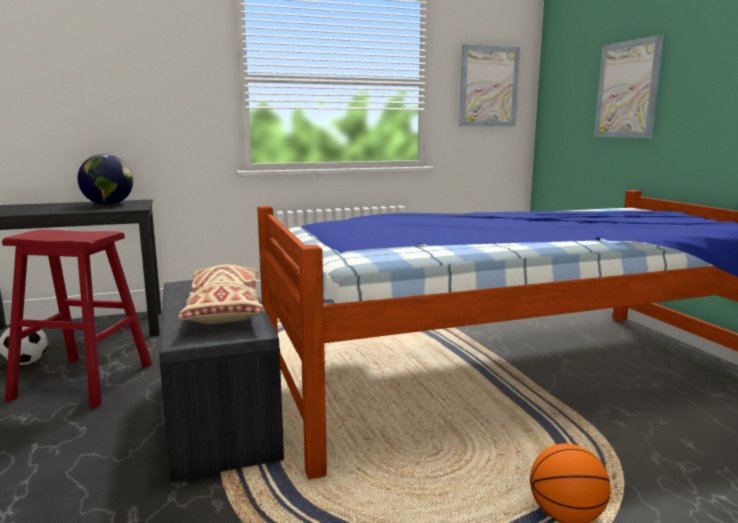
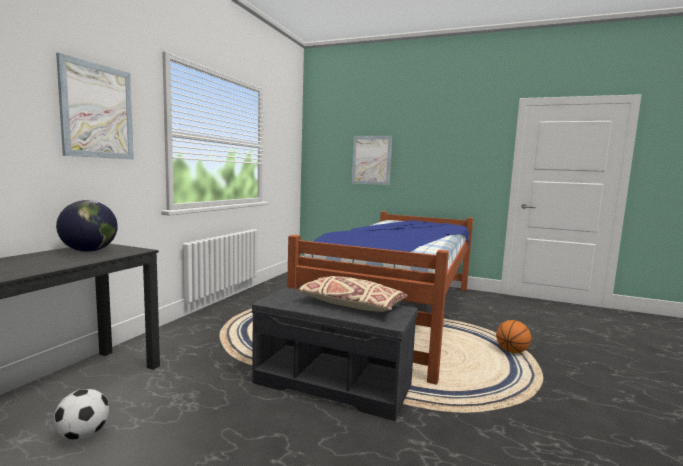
camera: 50 degrees left, 5 degrees down
red stool [2,229,152,408] -> none
picture [459,44,520,126] -> picture moved to [56,53,134,159]

